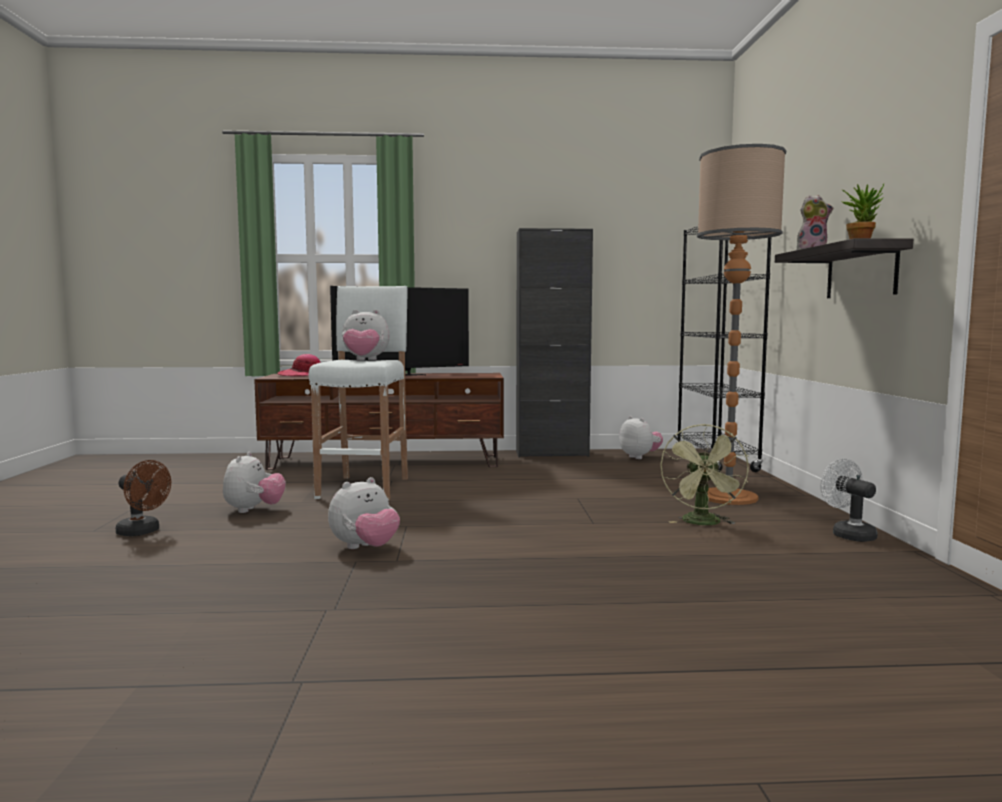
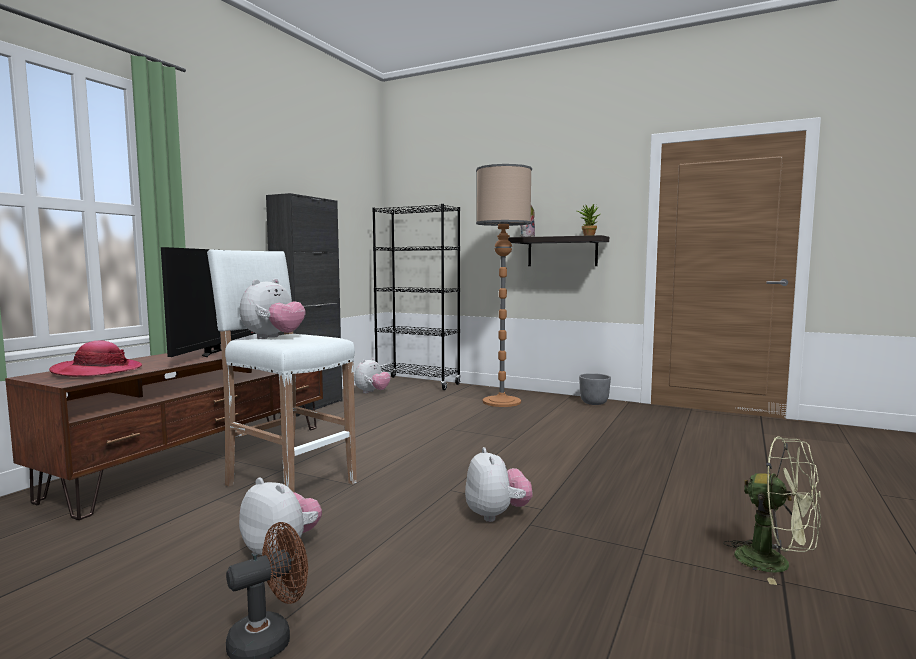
camera: 60 degrees left, 0 degrees up
plush toy [619,416,663,459] -> plush toy turned 120 degrees clockwise [354,358,391,393]
green fan [660,424,749,525] -> green fan moved to [723,436,821,585]
white fan [821,459,878,542] -> grey planter [579,373,611,405]

